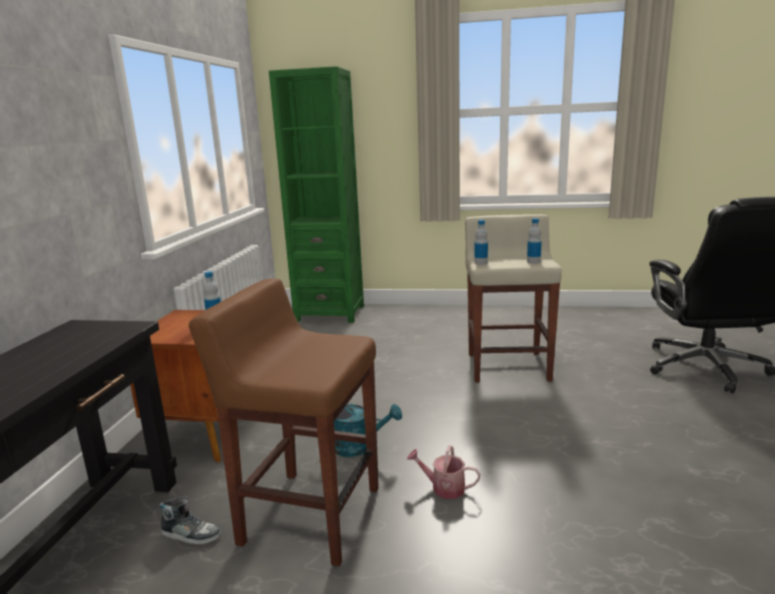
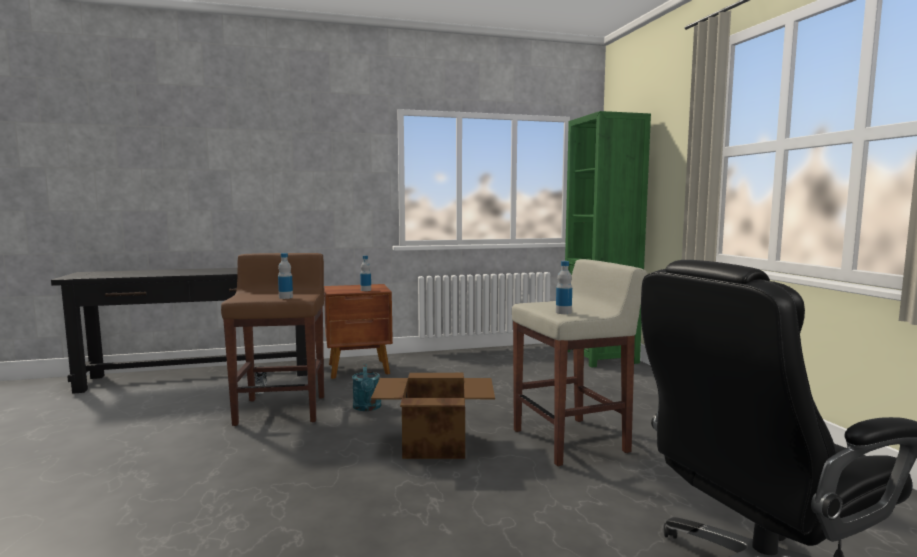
camera: 65 degrees right, 10 degrees down
watering can [407,446,480,499] -> none
bottle [474,220,488,265] -> bottle moved to [278,253,293,299]
none -> cardboard box [371,373,495,459]

